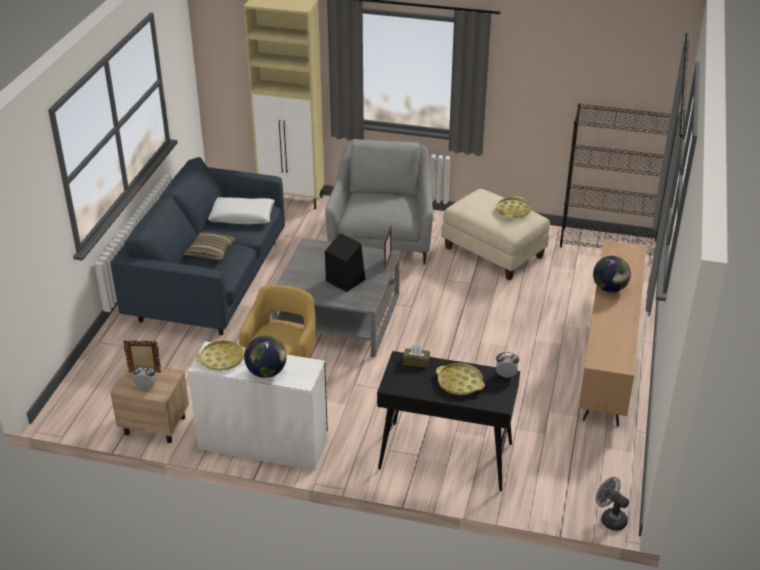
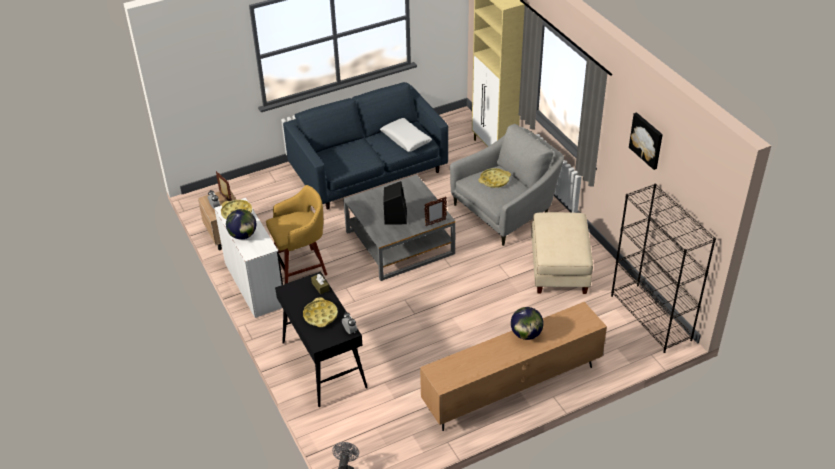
camera: 50 degrees right, 5 degrees up
pillow [184,232,235,260] -> none
yellow tray [496,196,531,218] -> yellow tray moved to [478,168,511,188]
none -> picture [629,112,663,170]

